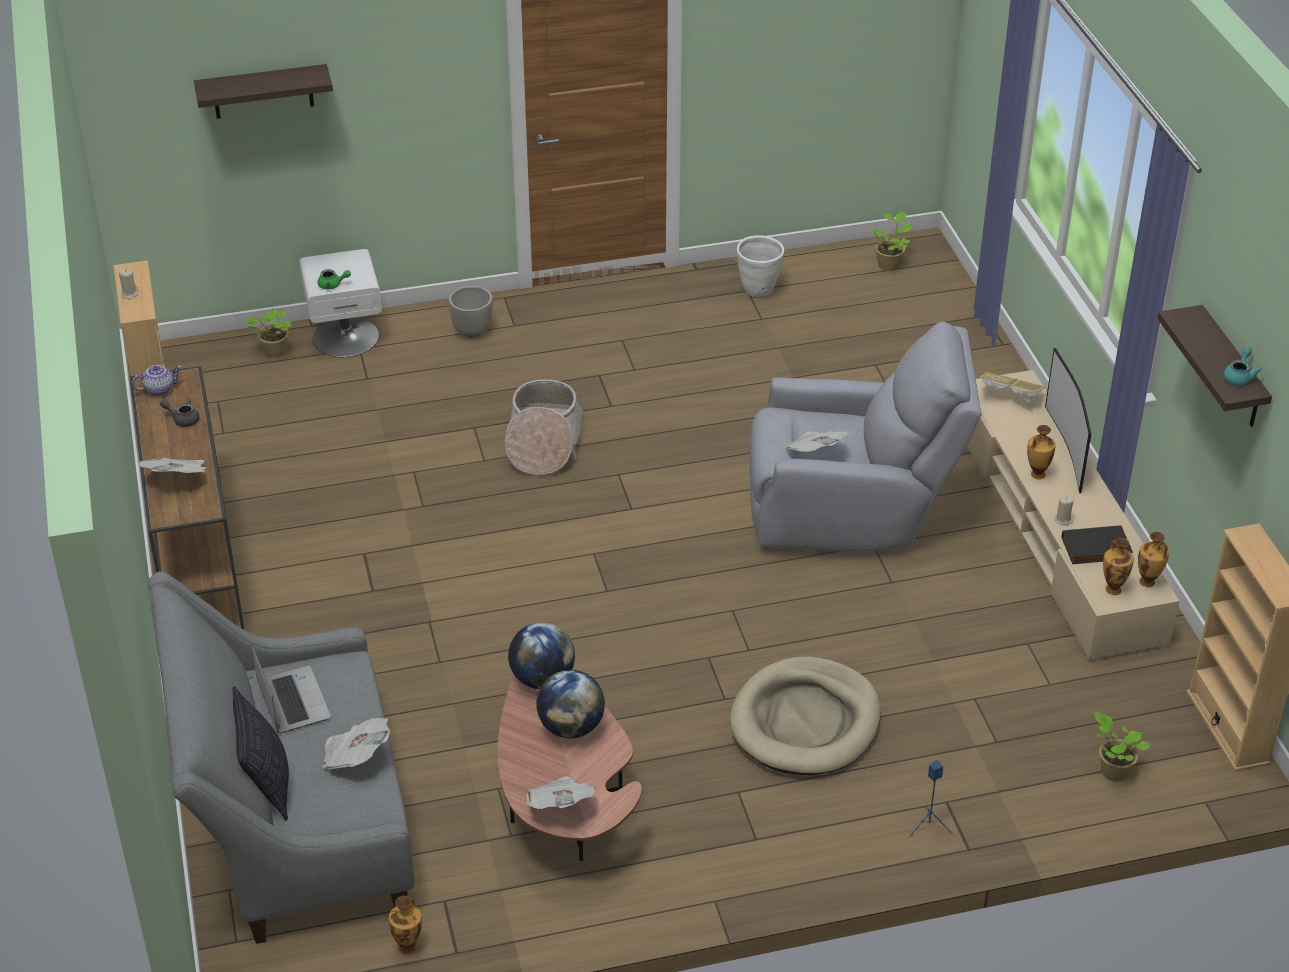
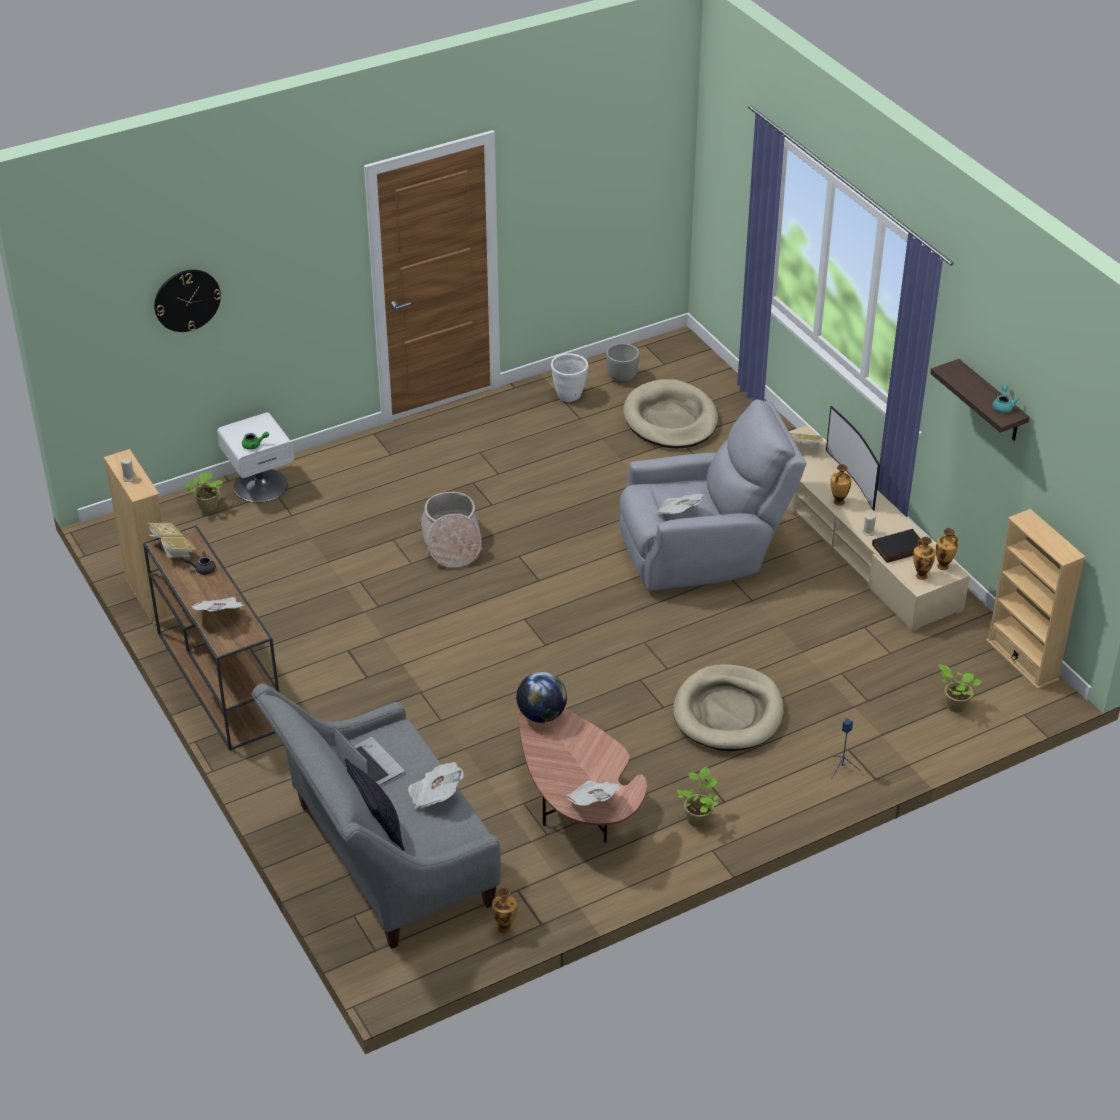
camera: 15 degrees left, 0 degrees up
teapot [132,365,182,396] -> book [148,523,197,557]
shelf [194,64,333,119] -> wall clock [154,270,221,332]
grey planter [448,286,493,337] -> grey planter moved to [606,343,640,383]
globe [536,670,605,738] -> none
potted plant [870,211,912,271] -> potted plant moved to [677,767,718,827]
none -> beige dog bed [623,379,718,449]

